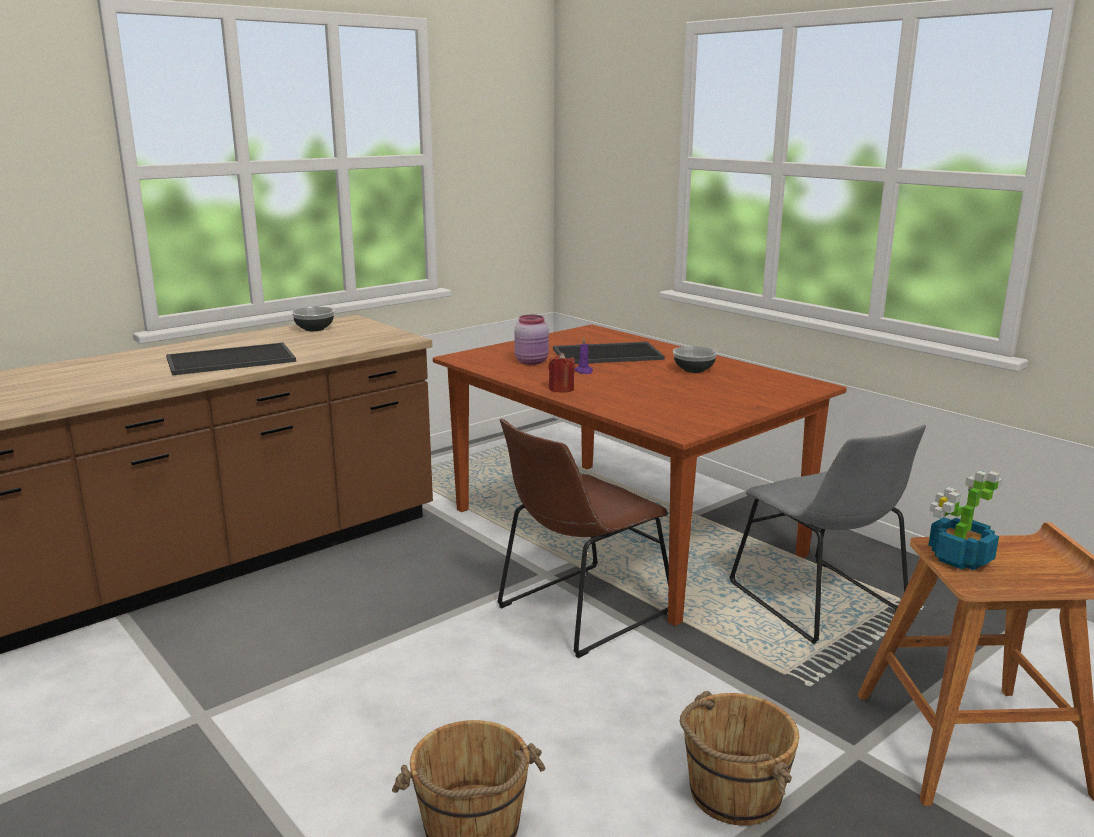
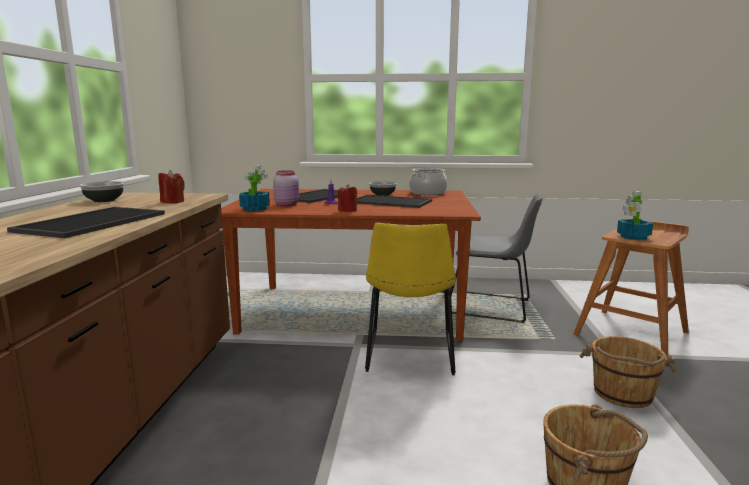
camera: 45 degrees left, 5 degrees down
brown chair [497,419,669,658] -> yellow chair [365,223,456,375]
none -> red candle [158,170,185,203]
none -> potted plant [239,165,270,211]
none -> tray [357,195,432,208]
none -> cooking pot [409,168,448,195]

